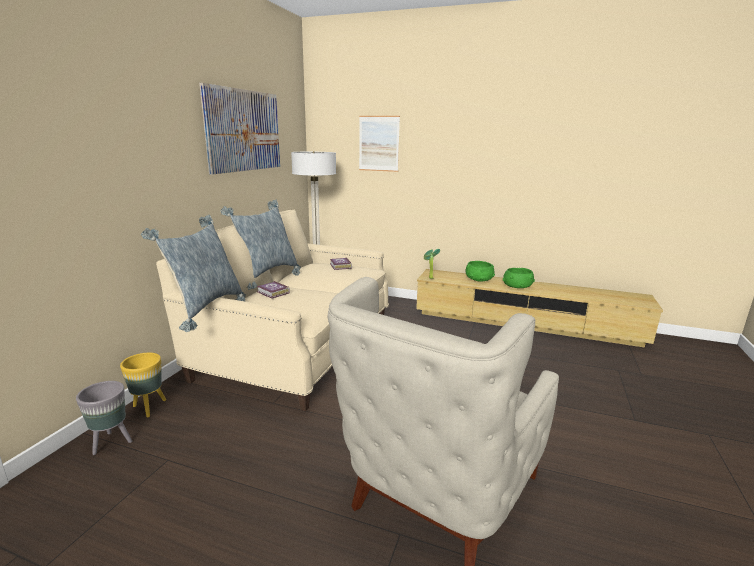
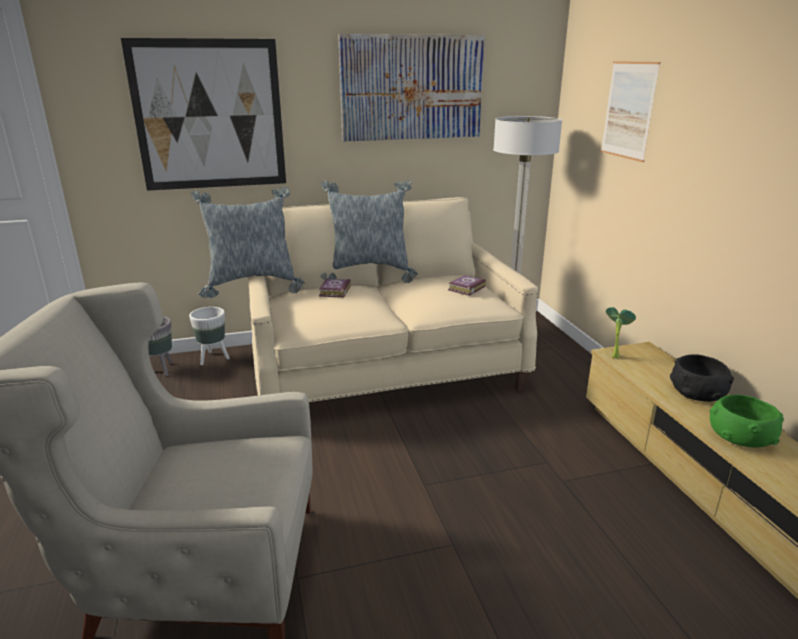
camera: 55 degrees right, 5 degrees up
yellow planter [120,353,166,417] -> white planter [189,307,230,365]
green bowl [466,261,495,282] -> black bowl [670,354,734,402]
none -> picture [121,38,286,191]

